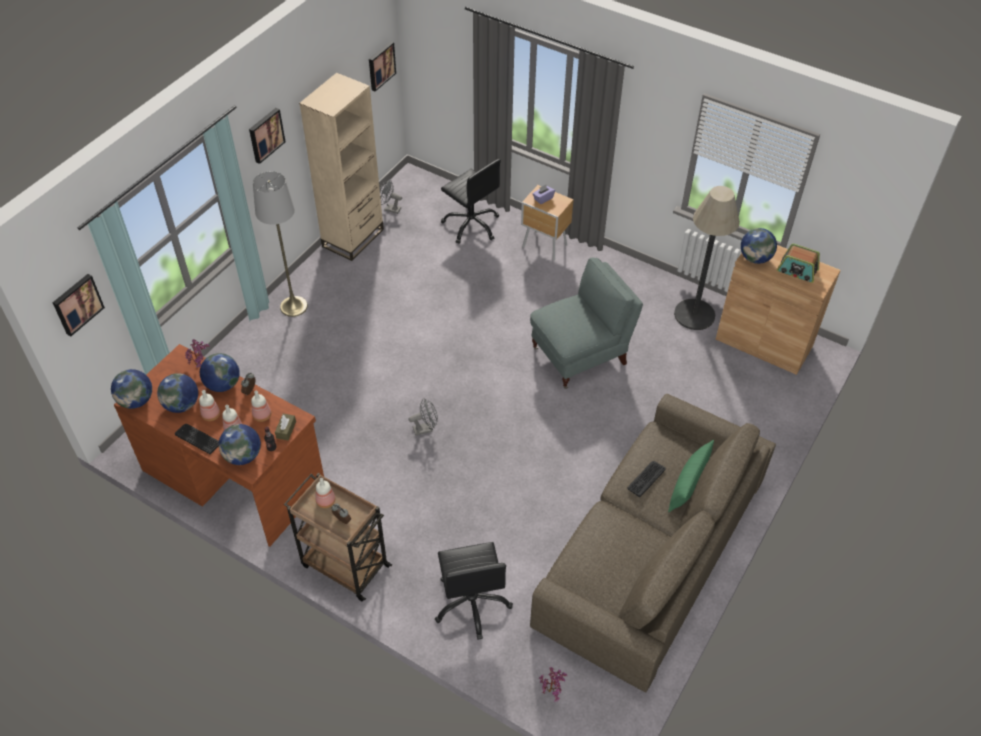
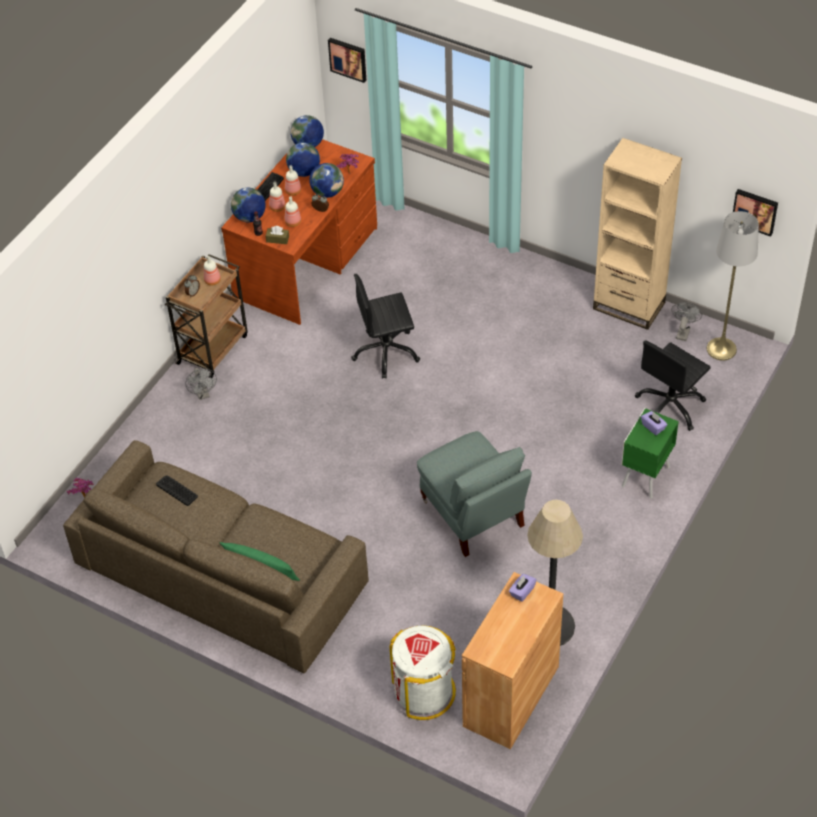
camera: 90 degrees right, 0 degrees up
picture [249,108,285,164] -> none
grey floor lamp [253,171,308,317] -> grey floor lamp moved to [707,211,759,360]
grey fan [408,398,438,436] -> grey fan moved to [185,368,217,400]
black office chair [435,542,513,640] -> black office chair moved to [351,274,420,379]
brown nightstand [521,185,574,261] -> green nightstand [621,408,679,499]
keyboard [628,461,666,497] -> keyboard moved to [156,475,198,506]
globe [741,228,777,264] -> purple tissue box [509,574,536,602]
radio [777,244,820,283] -> none
none -> white trash can [390,626,456,720]

